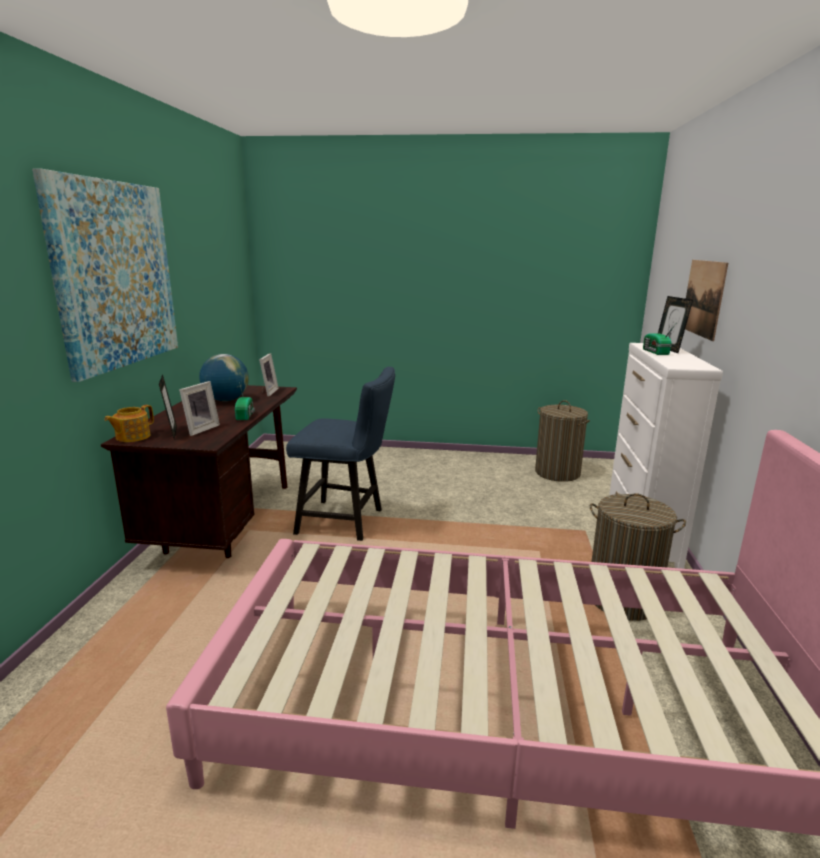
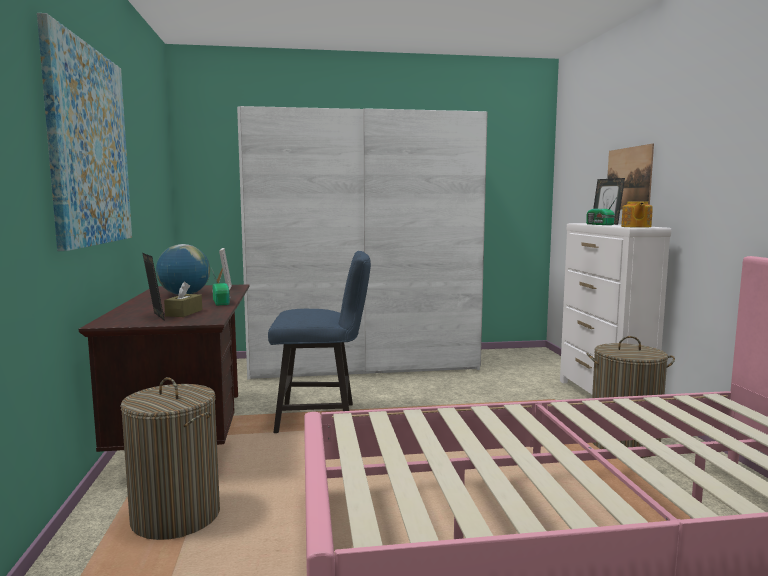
camera: 15 degrees left, 10 degrees down
teapot [104,405,154,442] -> teapot moved to [621,201,653,228]
picture frame [179,381,220,436] -> brown tissue box [164,282,202,317]
laundry basket [535,400,590,482] -> laundry basket moved to [121,377,220,540]
none -> white wardrobe [237,106,488,380]

